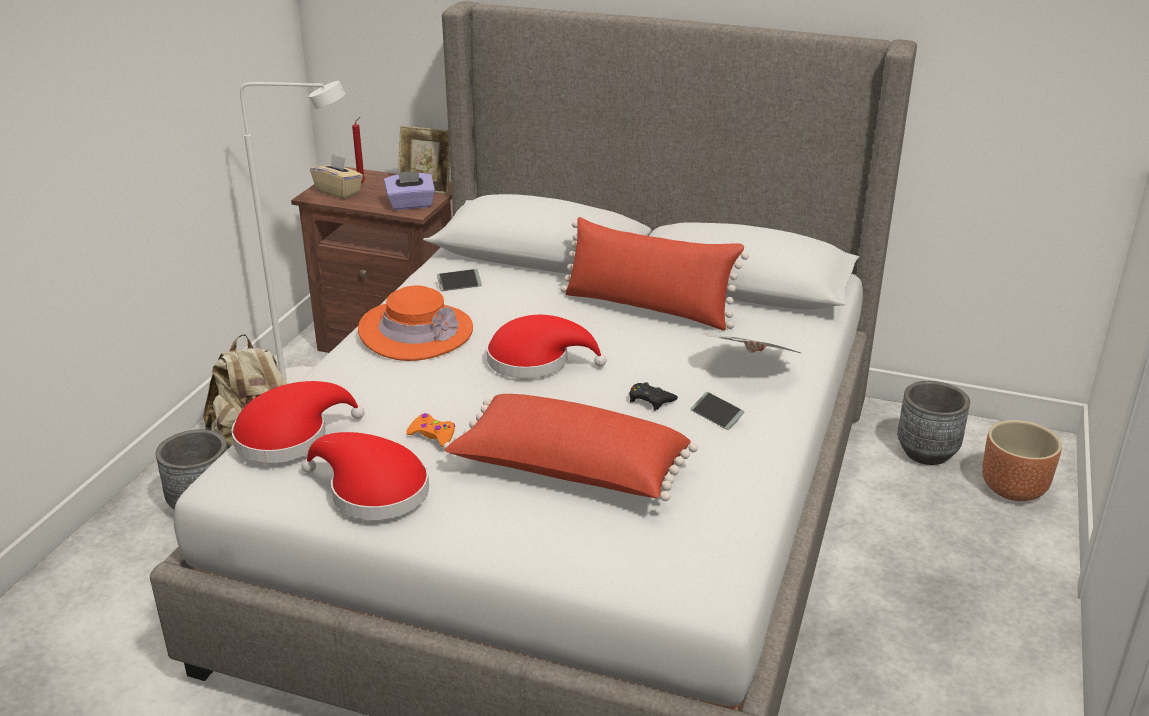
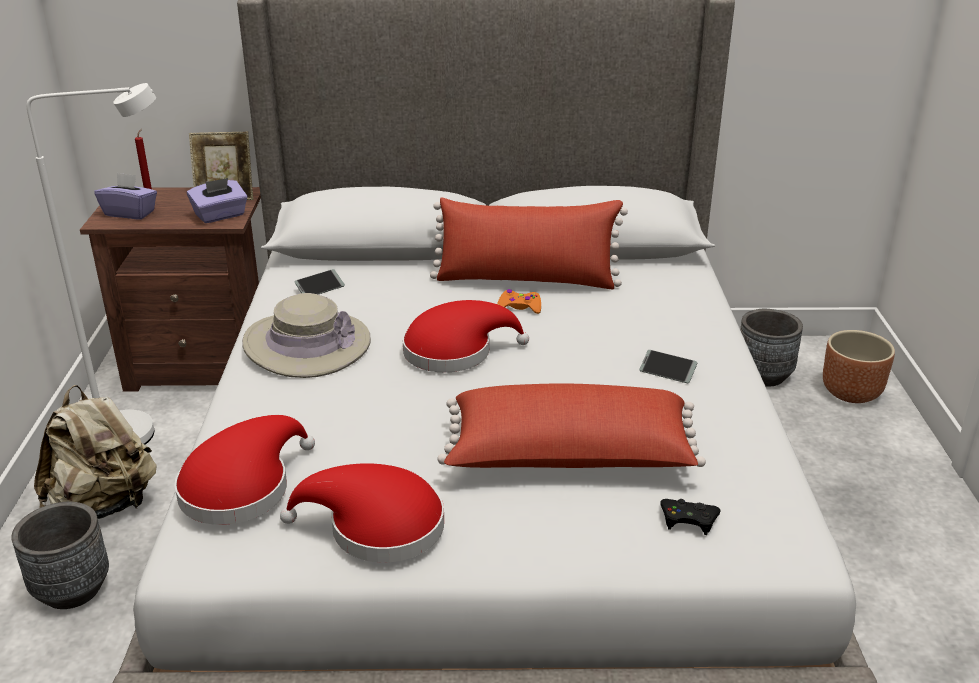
camera: 20 degrees left, 0 degrees up
beige tissue box [310,154,363,199] -> purple tissue box [94,173,157,220]
orange hat [358,285,473,361] -> beige hat [242,293,371,378]
orange game controller [406,413,455,447] -> orange game controller moved to [497,289,541,314]
black game controller [630,382,678,411] -> black game controller moved to [660,499,721,535]
newspaper [703,333,800,353] -> none

